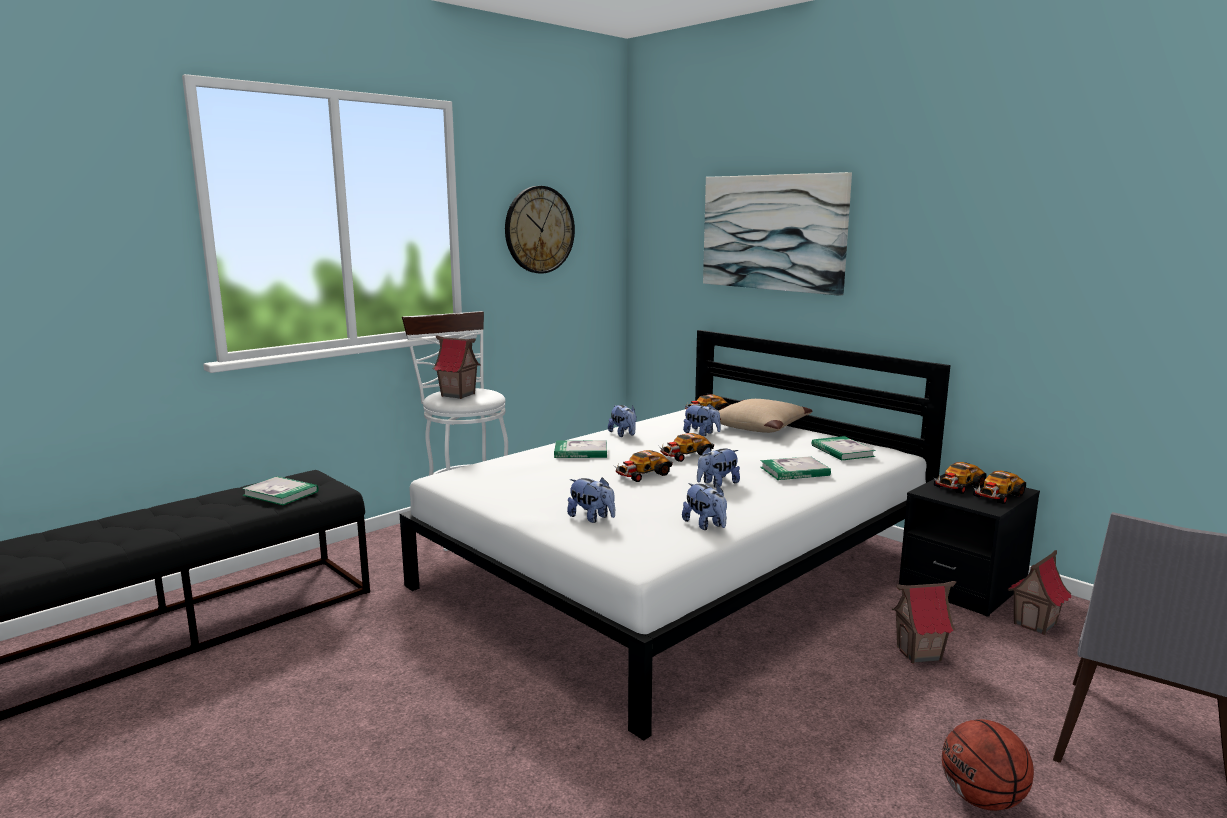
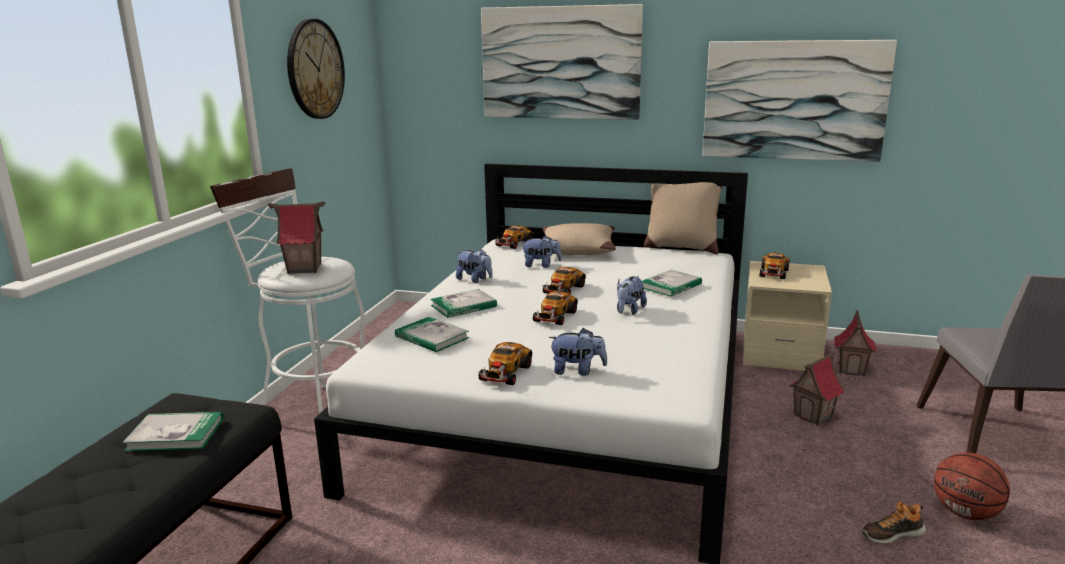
camera: 30 degrees left, 5 degrees up
plush toy [682,483,727,530] -> none
book [812,436,876,460] -> book moved to [395,317,469,352]
black nightstand [899,474,1040,617] -> beige nightstand [743,261,832,371]
toy car [973,471,1026,504] -> toy car moved to [478,342,532,385]
none -> beige pillow [644,182,722,254]
none -> picture [702,40,897,162]
none -> shoe [862,502,926,544]

